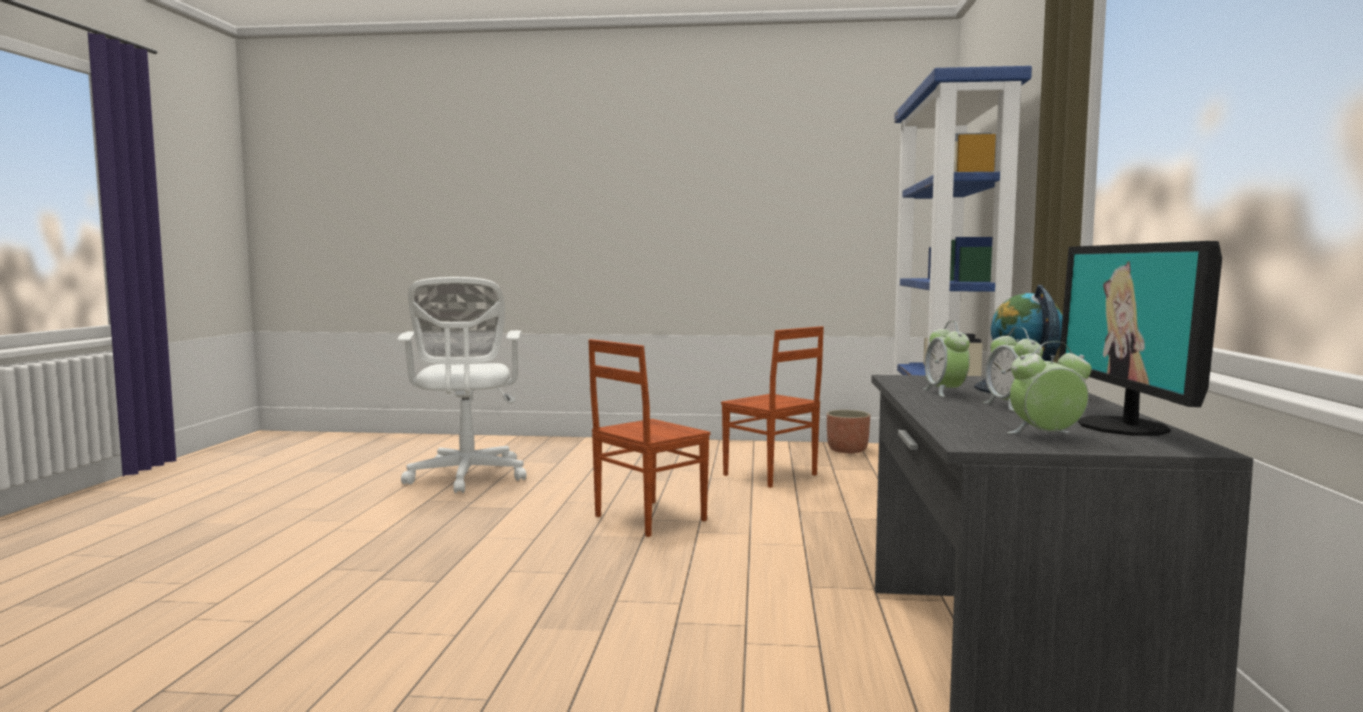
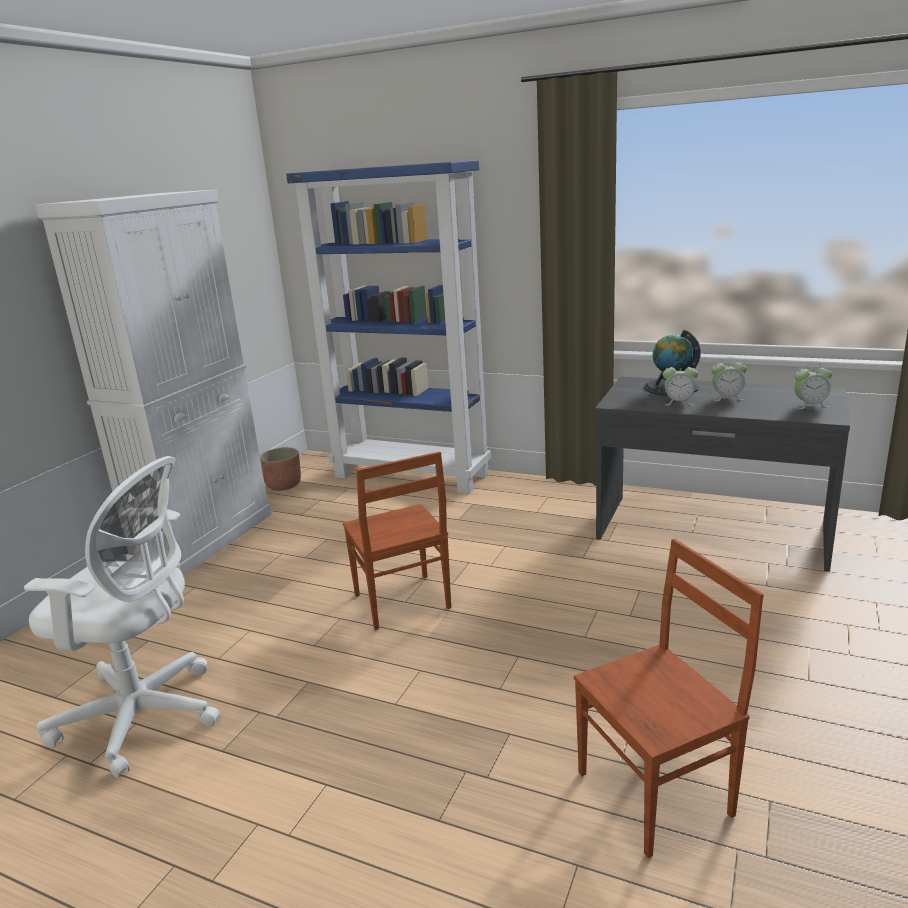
camera: 70 degrees left, 15 degrees up
brown chair [721,326,824,488] -> brown chair moved to [574,539,764,858]
alarm clock [1007,341,1092,434] -> alarm clock turned 105 degrees counterclockwise [794,363,832,409]
monitor [1059,241,1222,436] -> none
none -> white cabinet [35,190,272,576]

